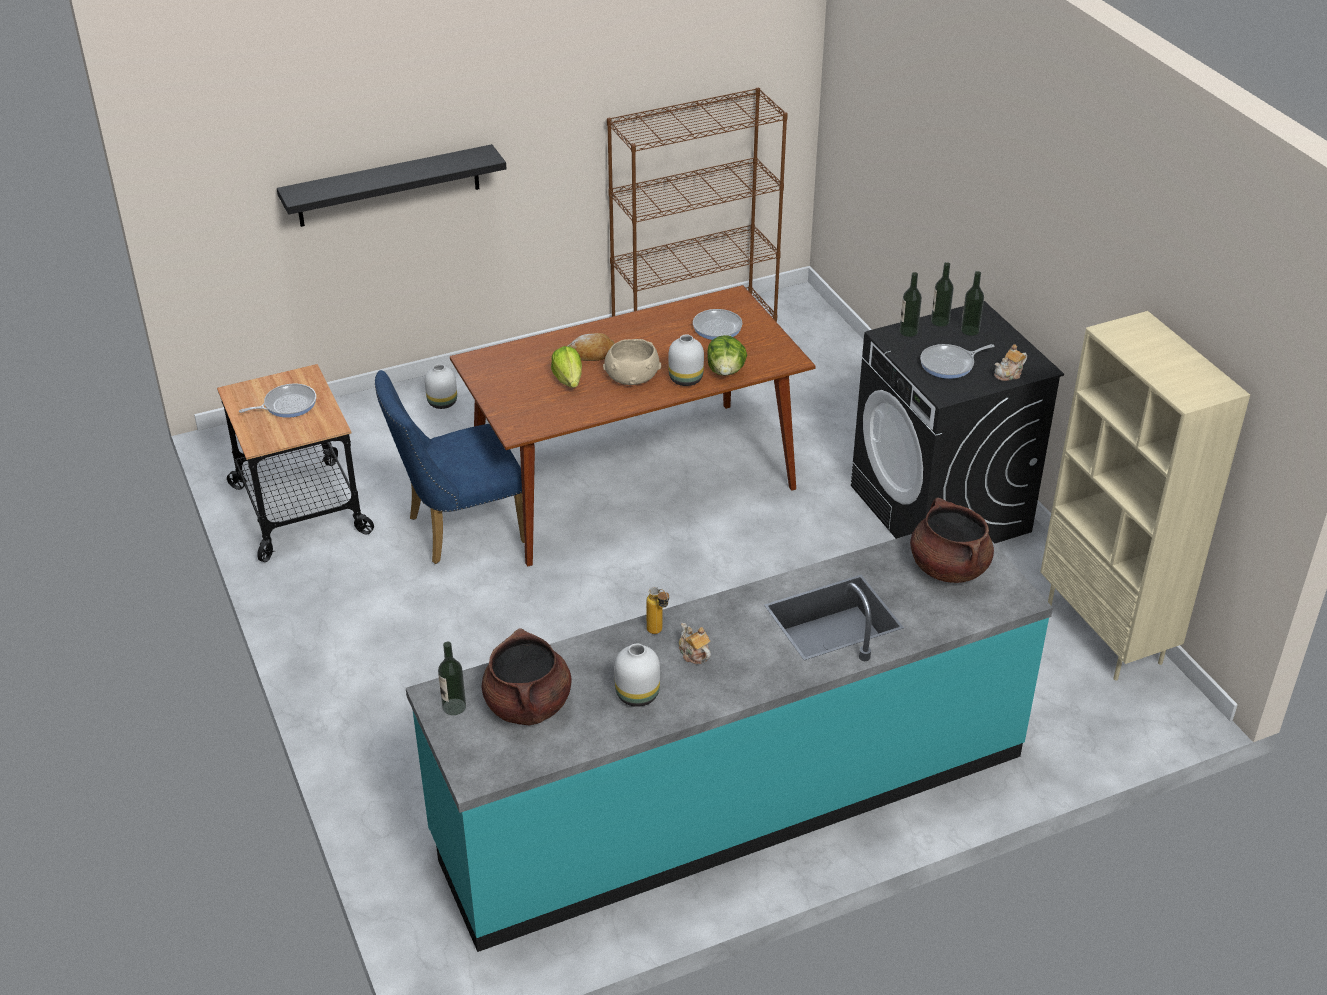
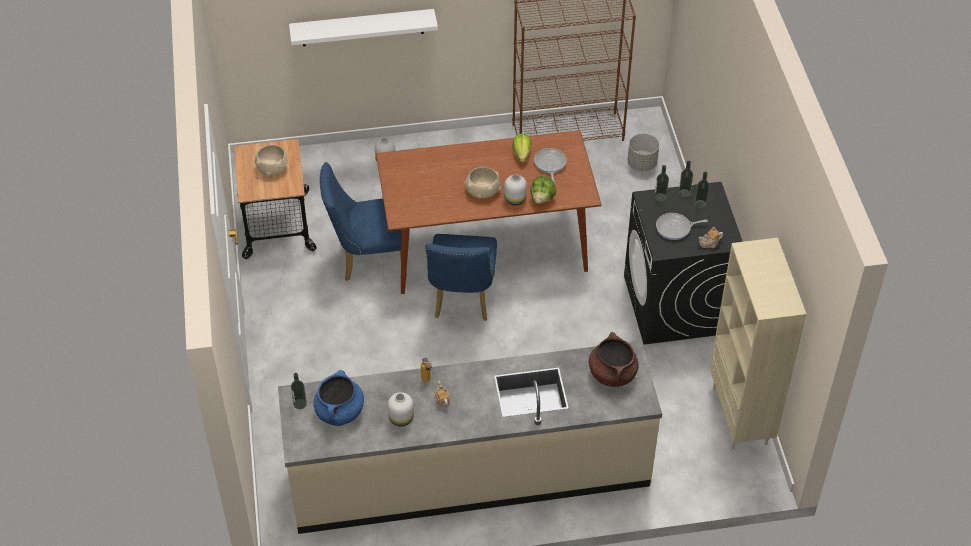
camera: 15 degrees right, 10 degrees up
frying pan [239,384,316,418] -> beige bowl [254,145,288,176]
black shelf [277,144,506,227] -> white shelf [289,9,438,46]
turquoise counter [406,534,1053,952] -> beige counter [278,341,662,534]
brown cooking pot [482,628,571,725] -> blue cooking pot [314,370,364,426]
lettuce [551,346,582,388] -> lettuce moved to [513,134,532,162]
bread [567,333,615,361] -> none
none -> blue chair [425,234,497,321]
none -> grey planter [627,133,659,172]

